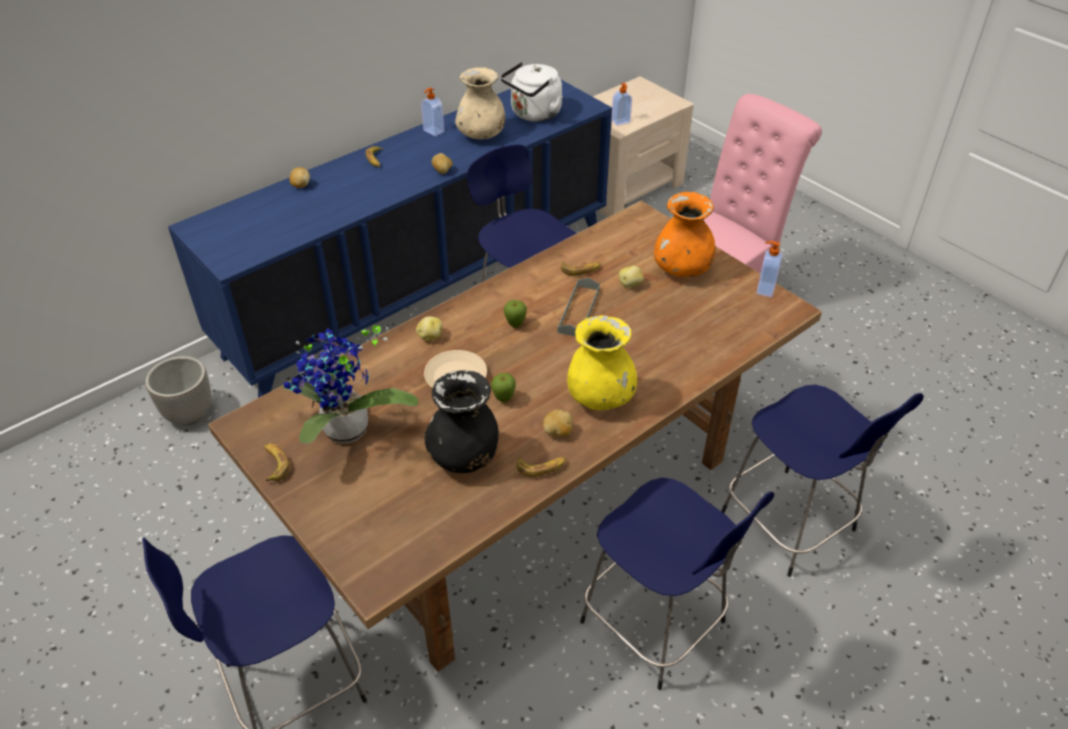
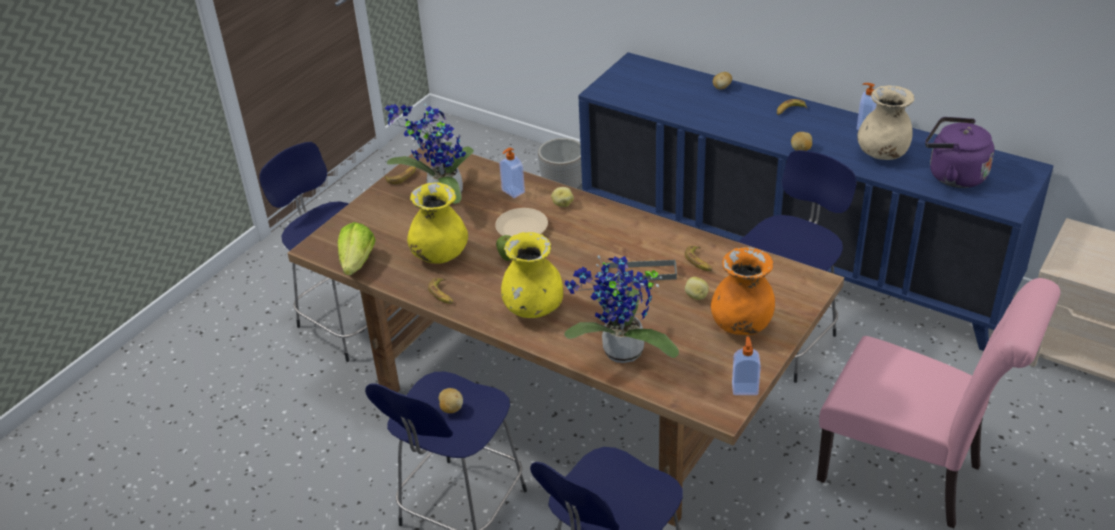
camera: 75 degrees right, 5 degrees down
black vase [424,370,498,473] -> yellow vase [407,182,468,264]
white kettle [500,62,563,122] -> purple kettle [925,117,994,188]
apple [504,300,527,328] -> none
potato [543,410,573,437] -> potato moved to [439,388,463,413]
soap dispenser [611,83,632,126] -> soap dispenser moved to [499,147,525,198]
none -> lettuce [338,222,376,275]
none -> potted plant [564,255,679,363]

